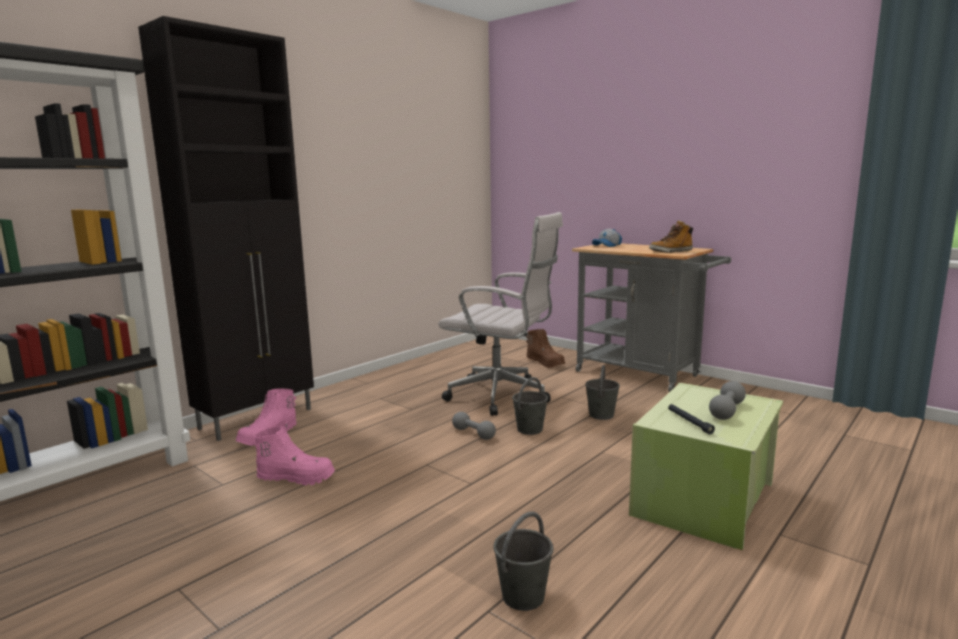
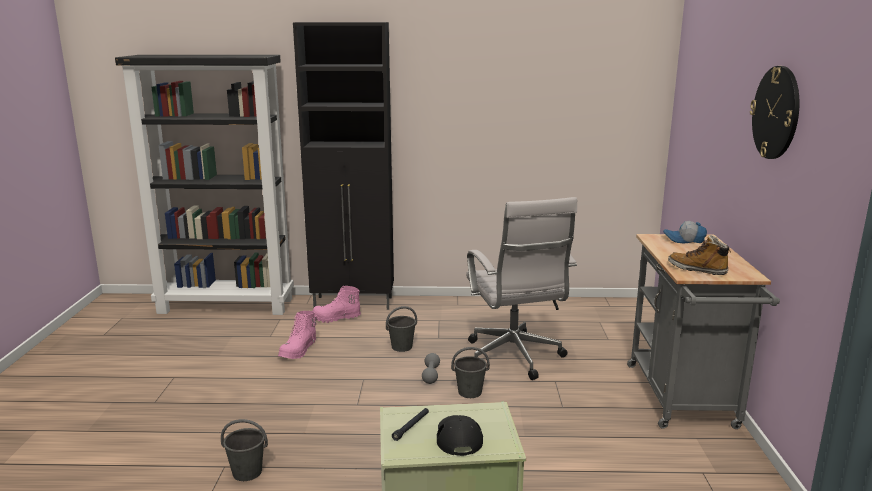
camera: 50 degrees right, 5 degrees up
pink boot [254,426,335,485] -> pink boot turned 60 degrees clockwise [278,311,317,359]
brown boot [526,329,565,368] -> none
grey bucket [585,365,620,420] -> grey bucket moved to [386,306,417,352]
grey dumbbell [709,381,746,420] -> black cap [437,415,483,456]
none -> wall clock [750,66,799,159]

